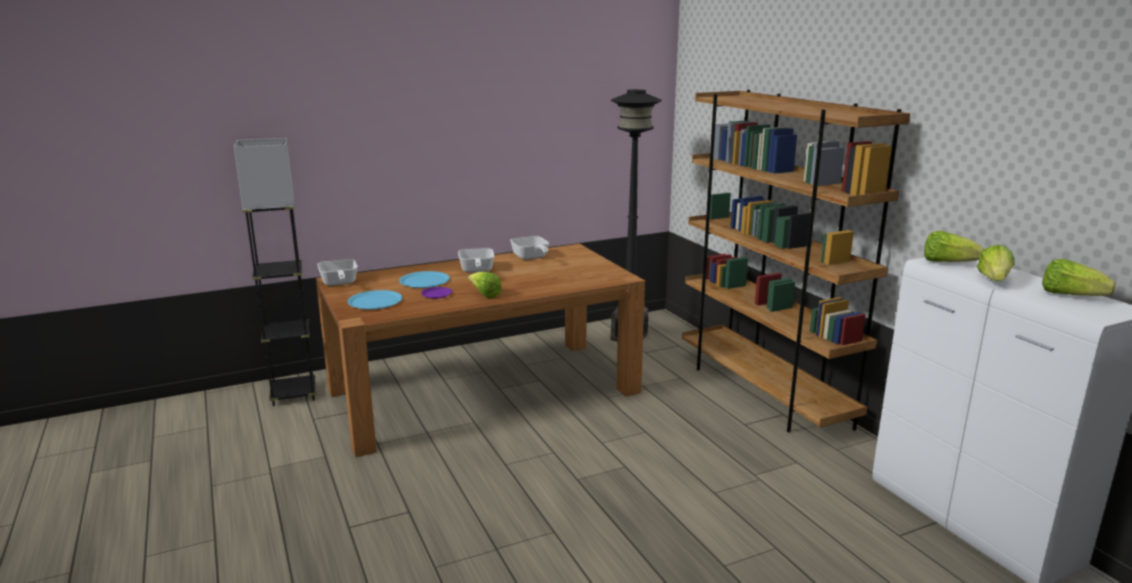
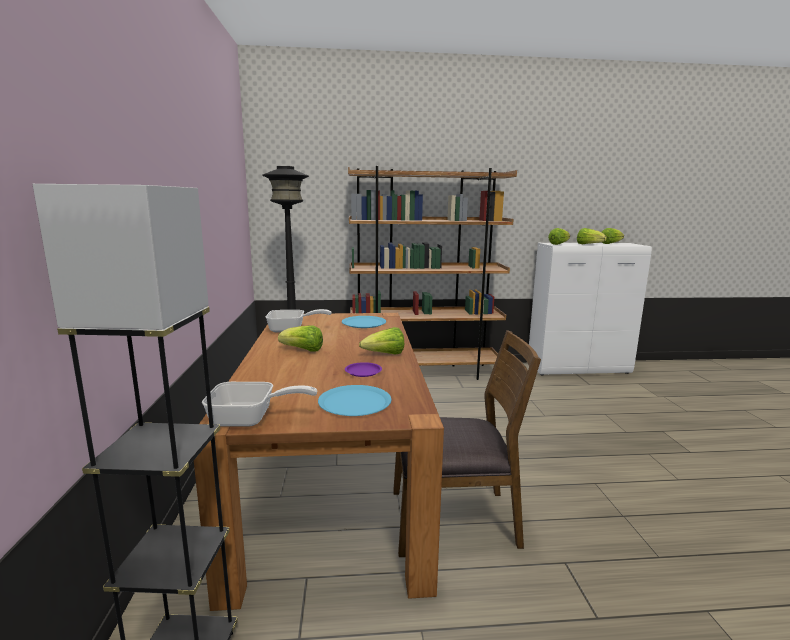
camera: 70 degrees left, 5 degrees down
blue plate [399,271,450,288] -> blue plate moved to [342,316,386,328]
frying pan [458,248,494,273] -> lettuce [278,325,323,352]
none -> brown chair [393,330,541,557]

